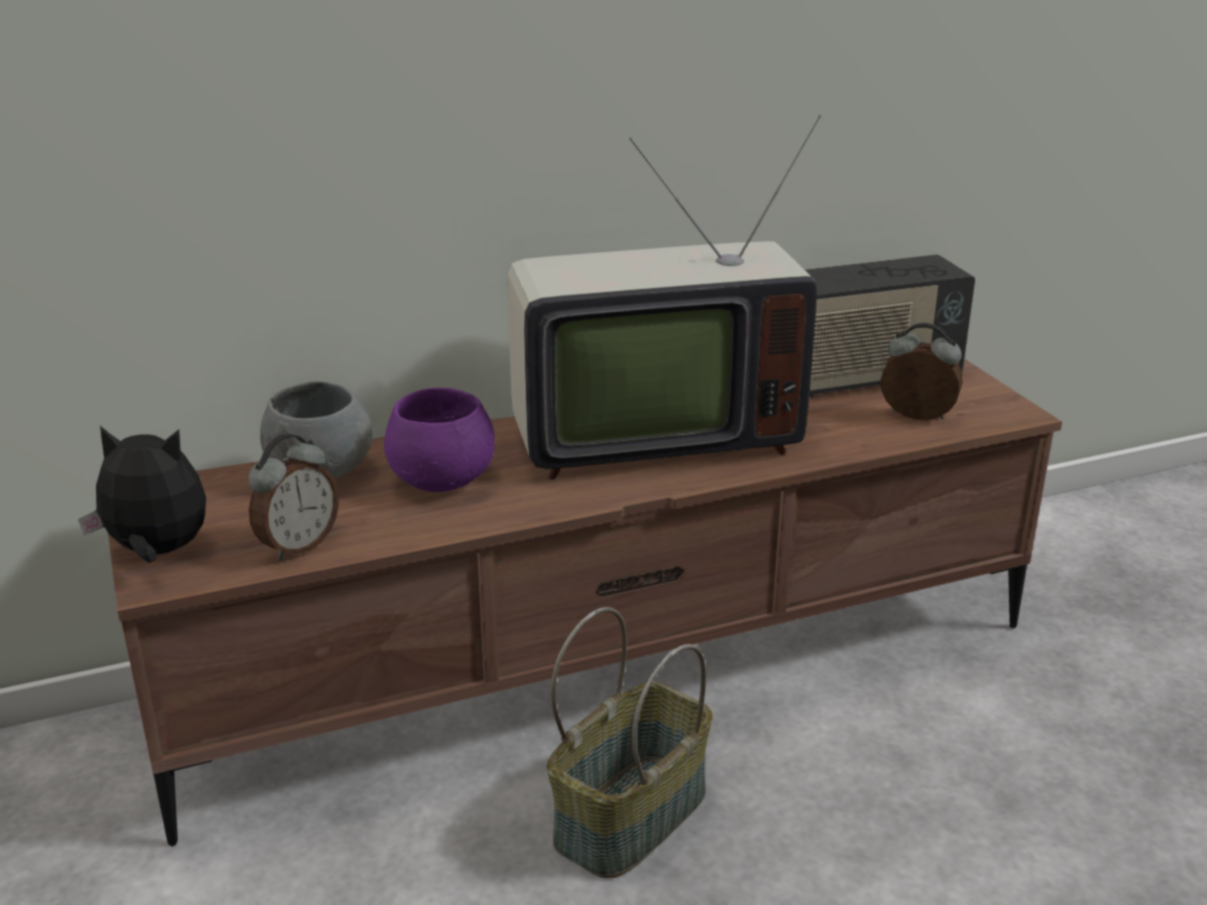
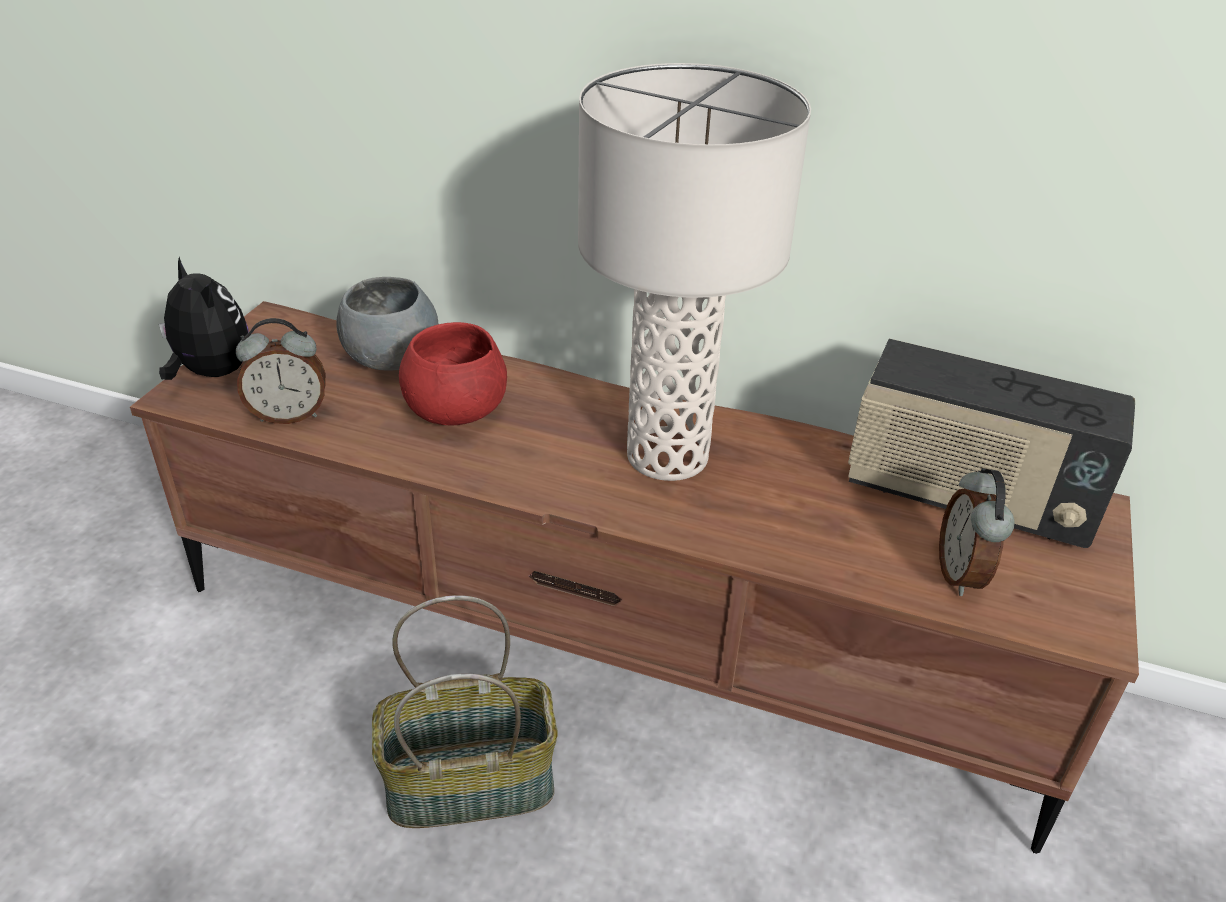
camera: 40 degrees right, 10 degrees up
purple bowl [384,388,495,492] -> red bowl [399,322,507,425]
television [508,115,821,480] -> white table lamp [578,63,811,481]
alarm clock [881,323,963,420] -> alarm clock turned 150 degrees counterclockwise [939,468,1015,596]

